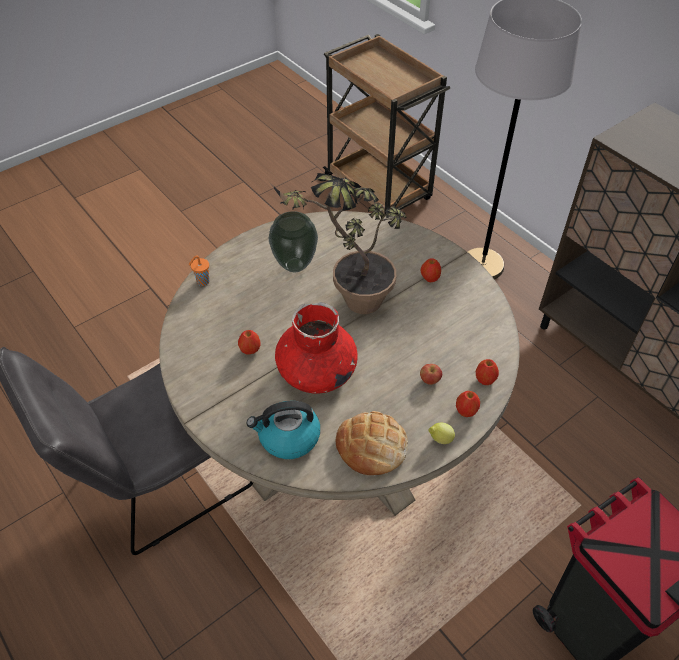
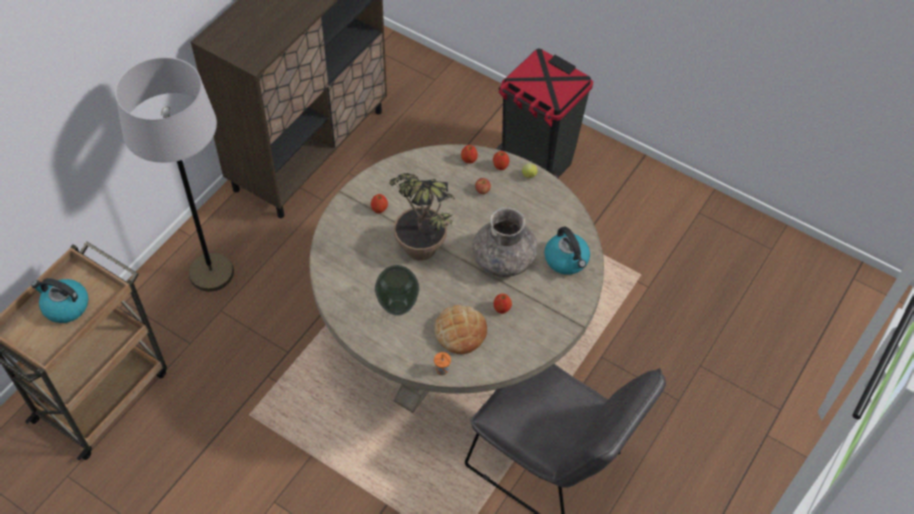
camera: 110 degrees left, 5 degrees up
red vase [275,302,358,394] -> grey vase [472,207,537,277]
bread [336,411,408,475] -> bread moved to [434,305,487,354]
none -> kettle [31,278,88,323]

